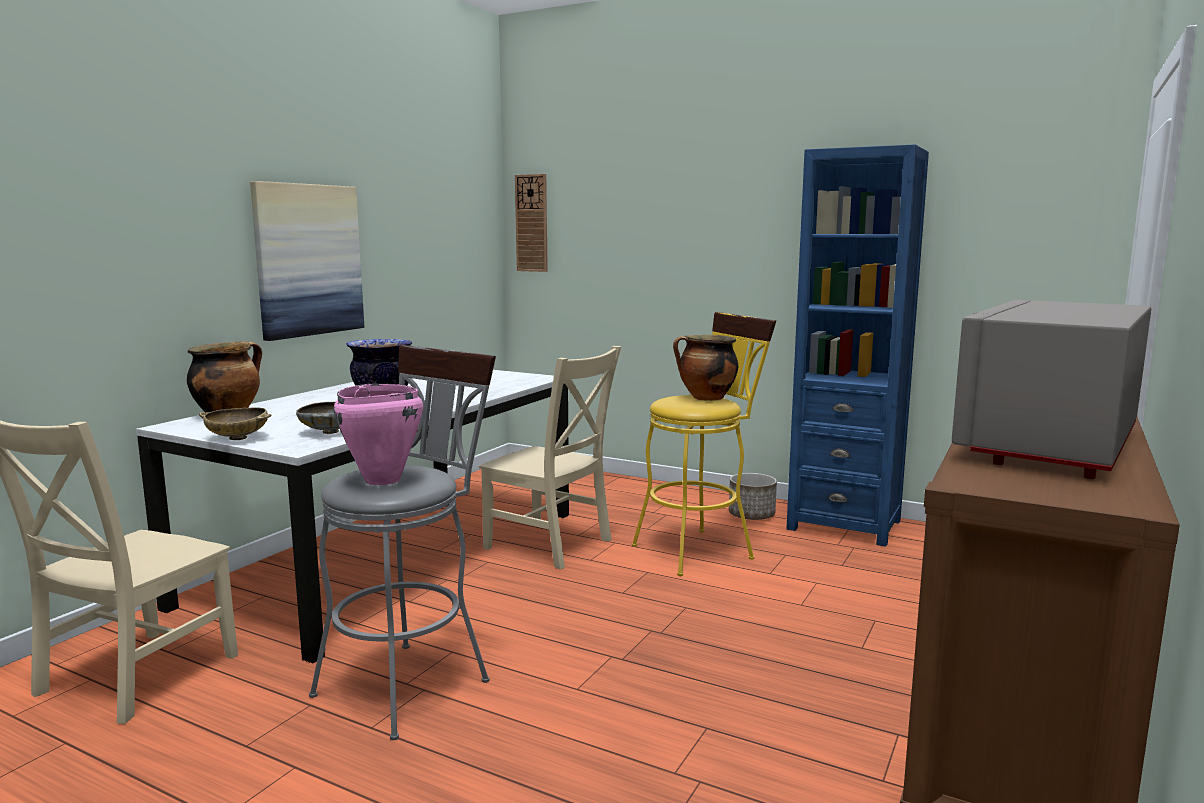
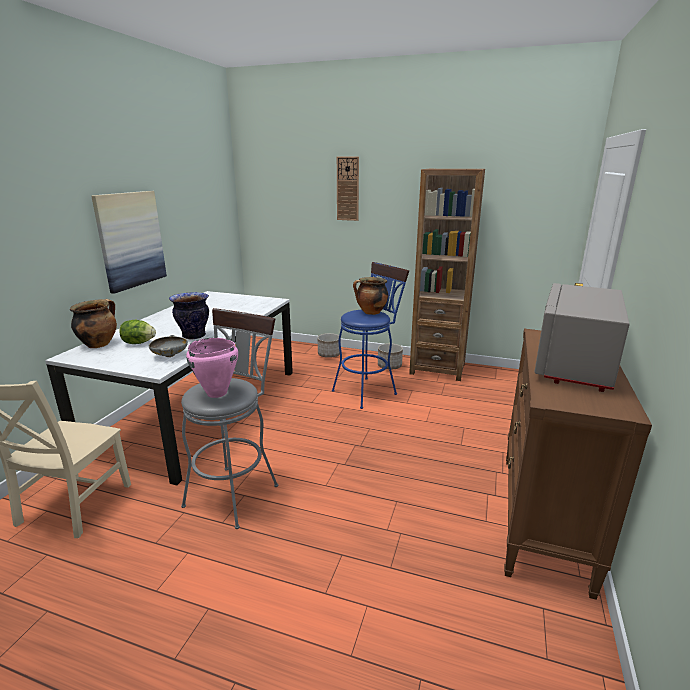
camera: 10 degrees left, 10 degrees up
beige bowl [199,407,272,440] -> none
beige chair [479,346,621,570] -> none
wall clock [515,174,548,272] -> wall clock moved to [337,157,359,221]
yellow stool [632,312,776,576] -> blue stool [332,262,409,409]
blue bookcase [786,144,929,547] -> brown bookcase [409,169,485,381]
none -> lettuce [119,320,156,344]
none -> planter [317,333,340,358]

